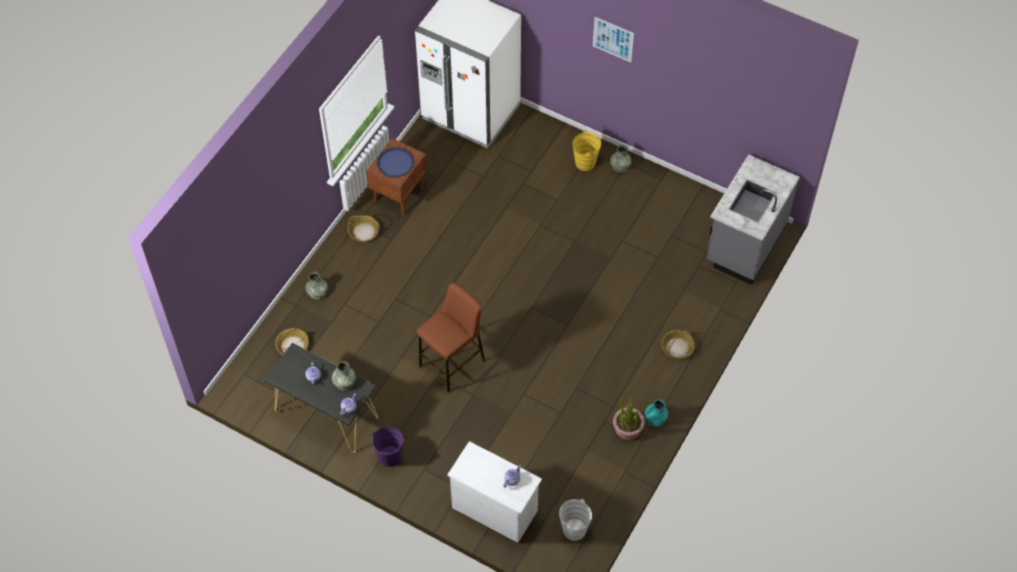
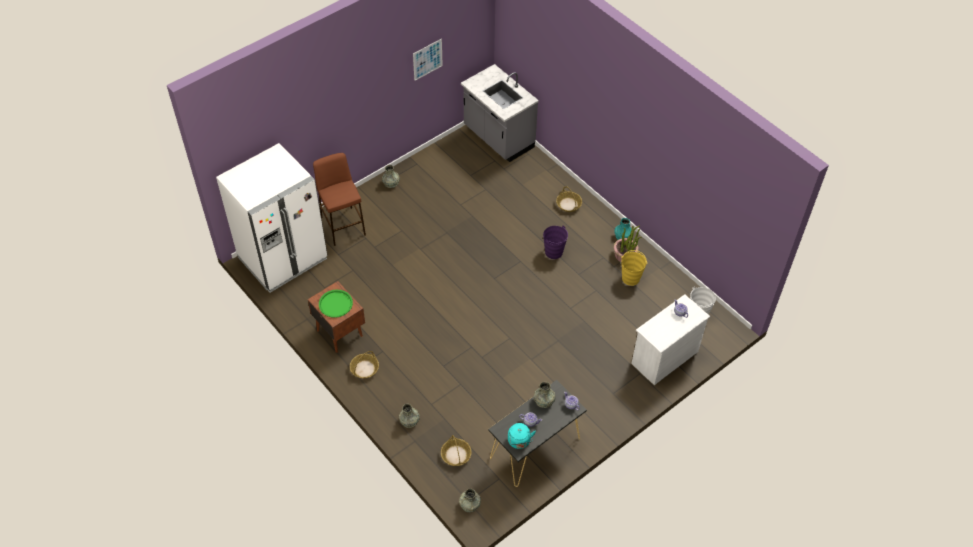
camera: 70 degrees left, 5 degrees down
purple bucket [371,427,404,467] -> purple bucket moved to [543,226,568,259]
blue tray [377,147,414,177] -> green tray [319,290,353,318]
brown stool [417,283,485,392] -> brown stool moved to [313,153,366,246]
yellow bucket [573,130,601,171] -> yellow bucket moved to [621,250,648,286]
picture [593,17,634,62] -> picture moved to [413,39,443,81]
none -> grey vase [459,488,481,512]
none -> turquoise kettle [508,423,536,449]

